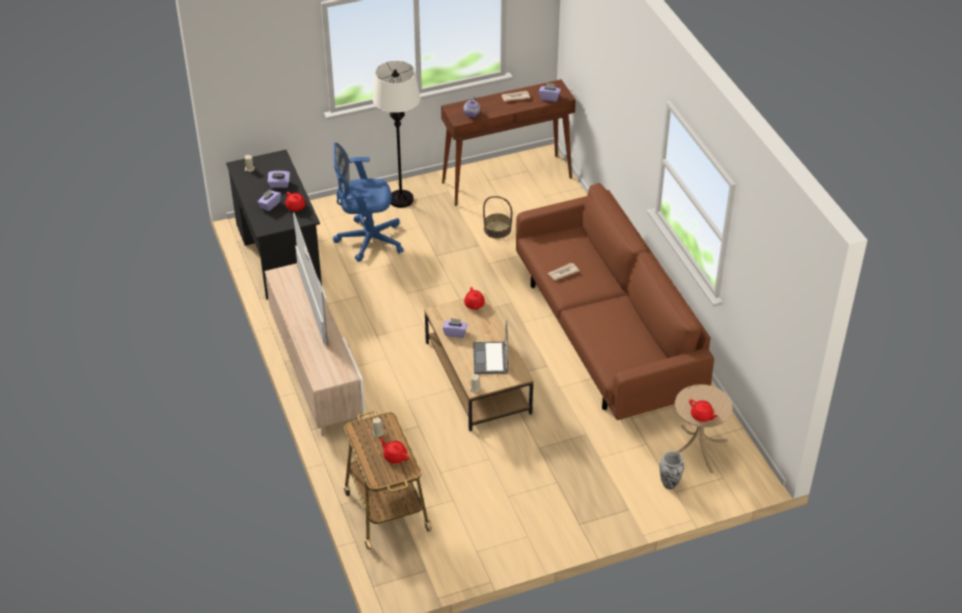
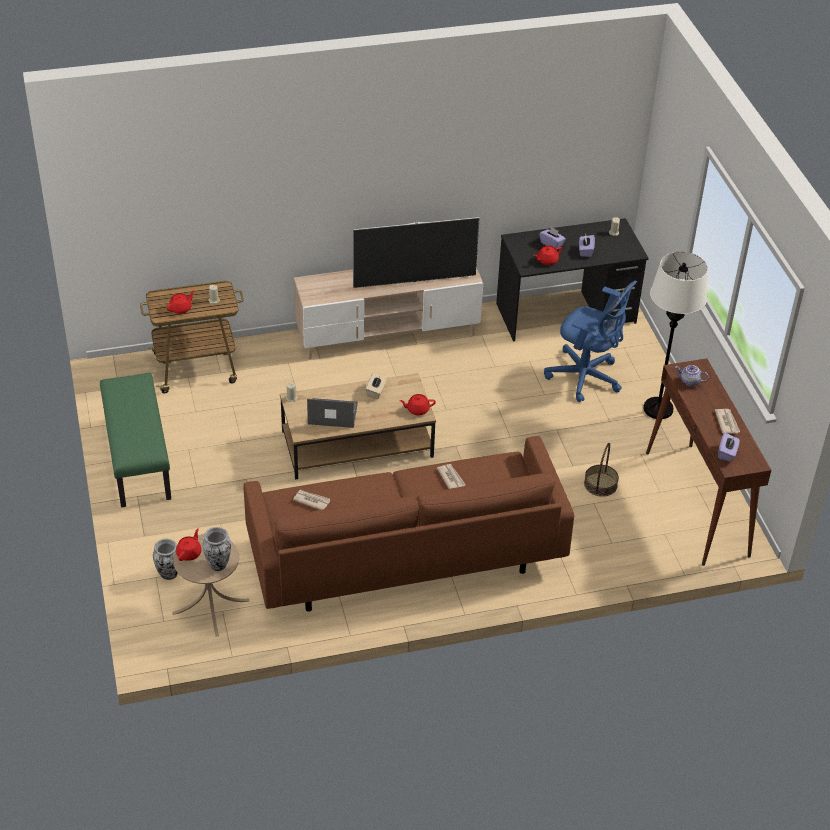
camera: 95 degrees right, 0 degrees up
blue office chair [333,142,404,262] -> blue office chair turned 120 degrees clockwise [544,281,637,402]
purple tissue box [443,318,468,338] -> beige tissue box [365,373,387,399]
red teapot [689,399,718,422] -> red teapot turned 150 degrees clockwise [176,528,202,561]
none -> green bench [100,373,171,507]
none -> vase [203,527,231,571]
none -> newspaper [293,490,330,510]

